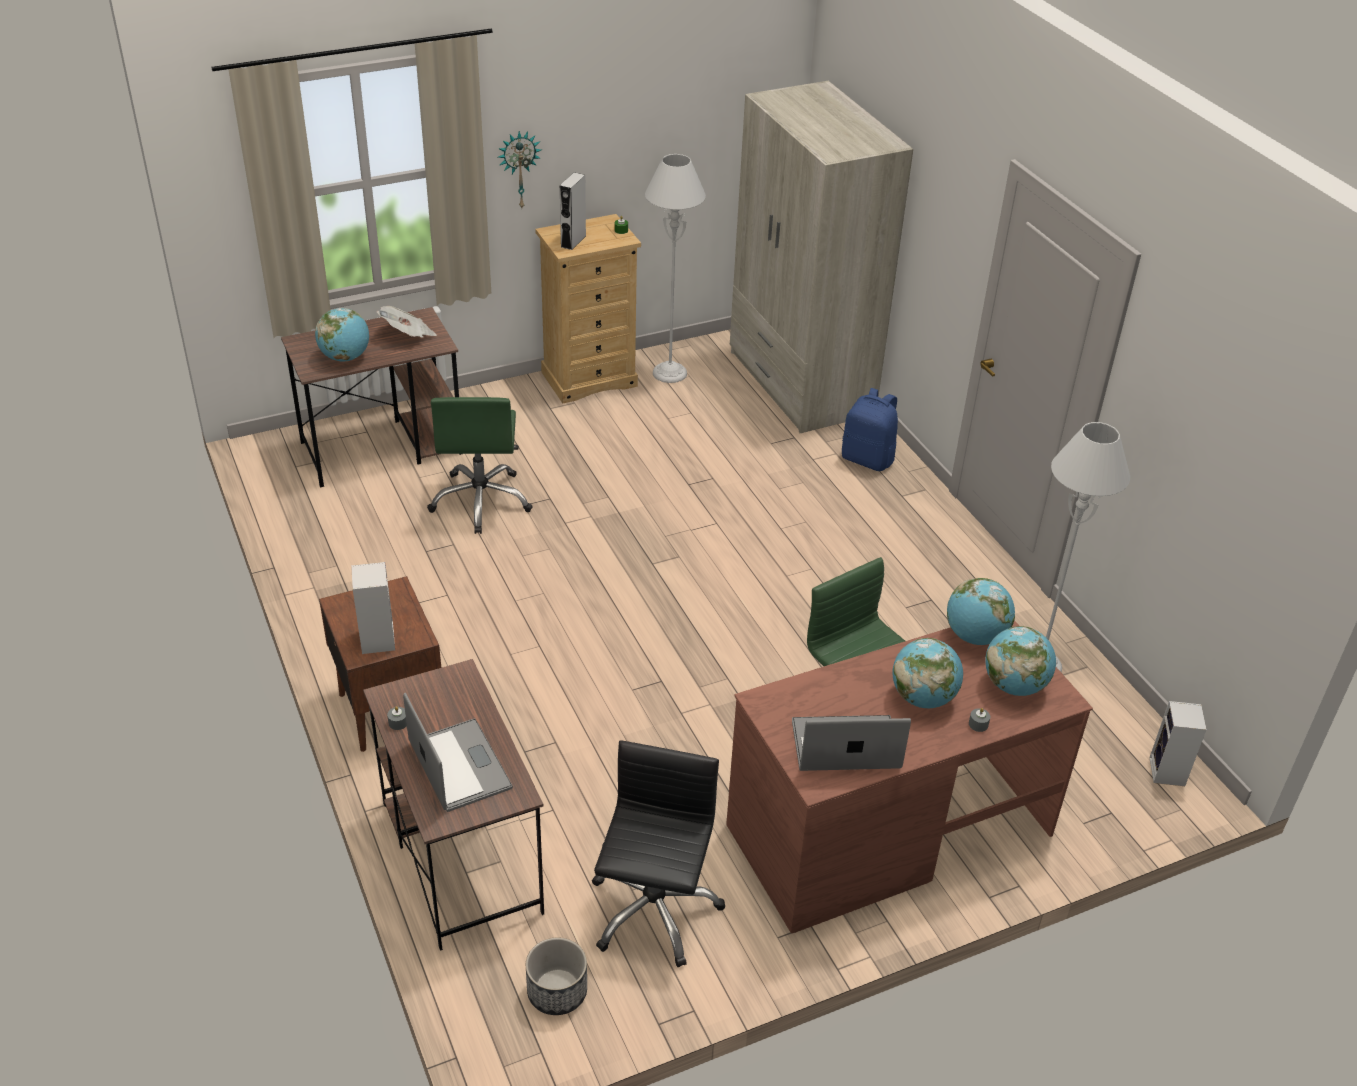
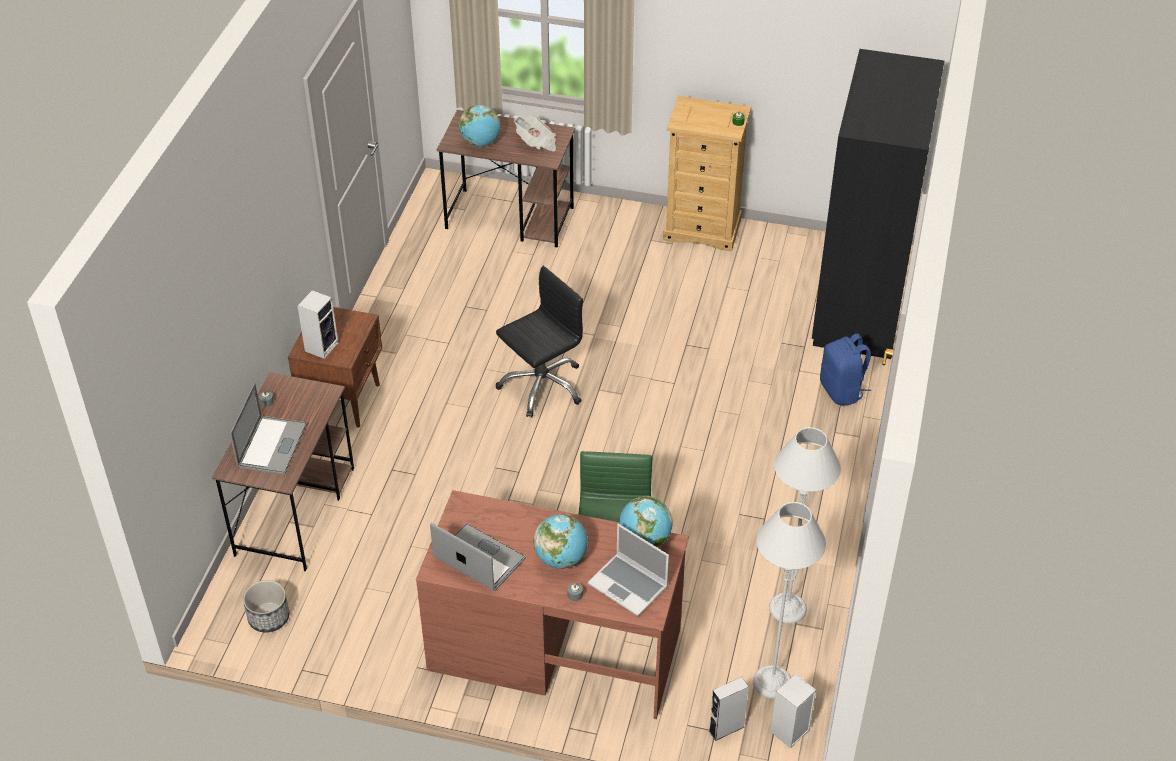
camera: 40 degrees right, 5 degrees up
green office chair [427,397,533,534] -> none
wall clock [498,131,542,207] -> none
grey speaker [560,172,586,250] -> grey speaker moved to [708,677,749,741]
black office chair [592,740,725,967] -> black office chair moved to [496,266,583,418]
grey floor lamp [645,154,706,383] -> grey floor lamp moved to [753,502,826,699]
beige wardrobe [730,81,913,433] -> black wardrobe [812,49,944,359]
globe [985,626,1056,696] -> laptop [588,524,669,616]

